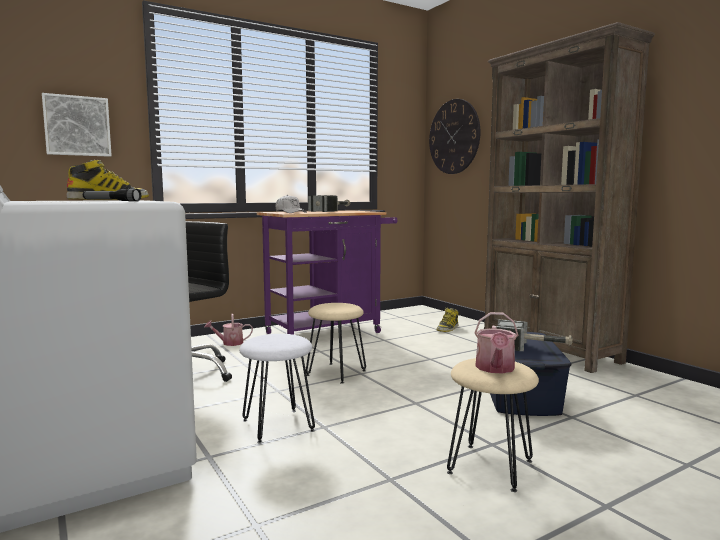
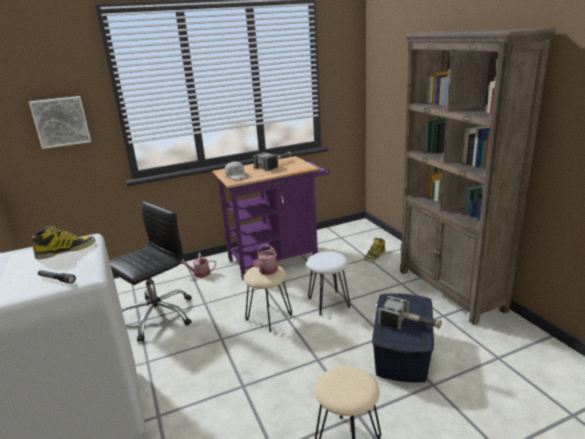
camera: 10 degrees right, 15 degrees up
white stool [239,334,315,443] -> white stool moved to [307,251,350,315]
wall clock [429,99,481,174] -> none
watering can [474,312,518,374] -> watering can moved to [254,244,278,275]

